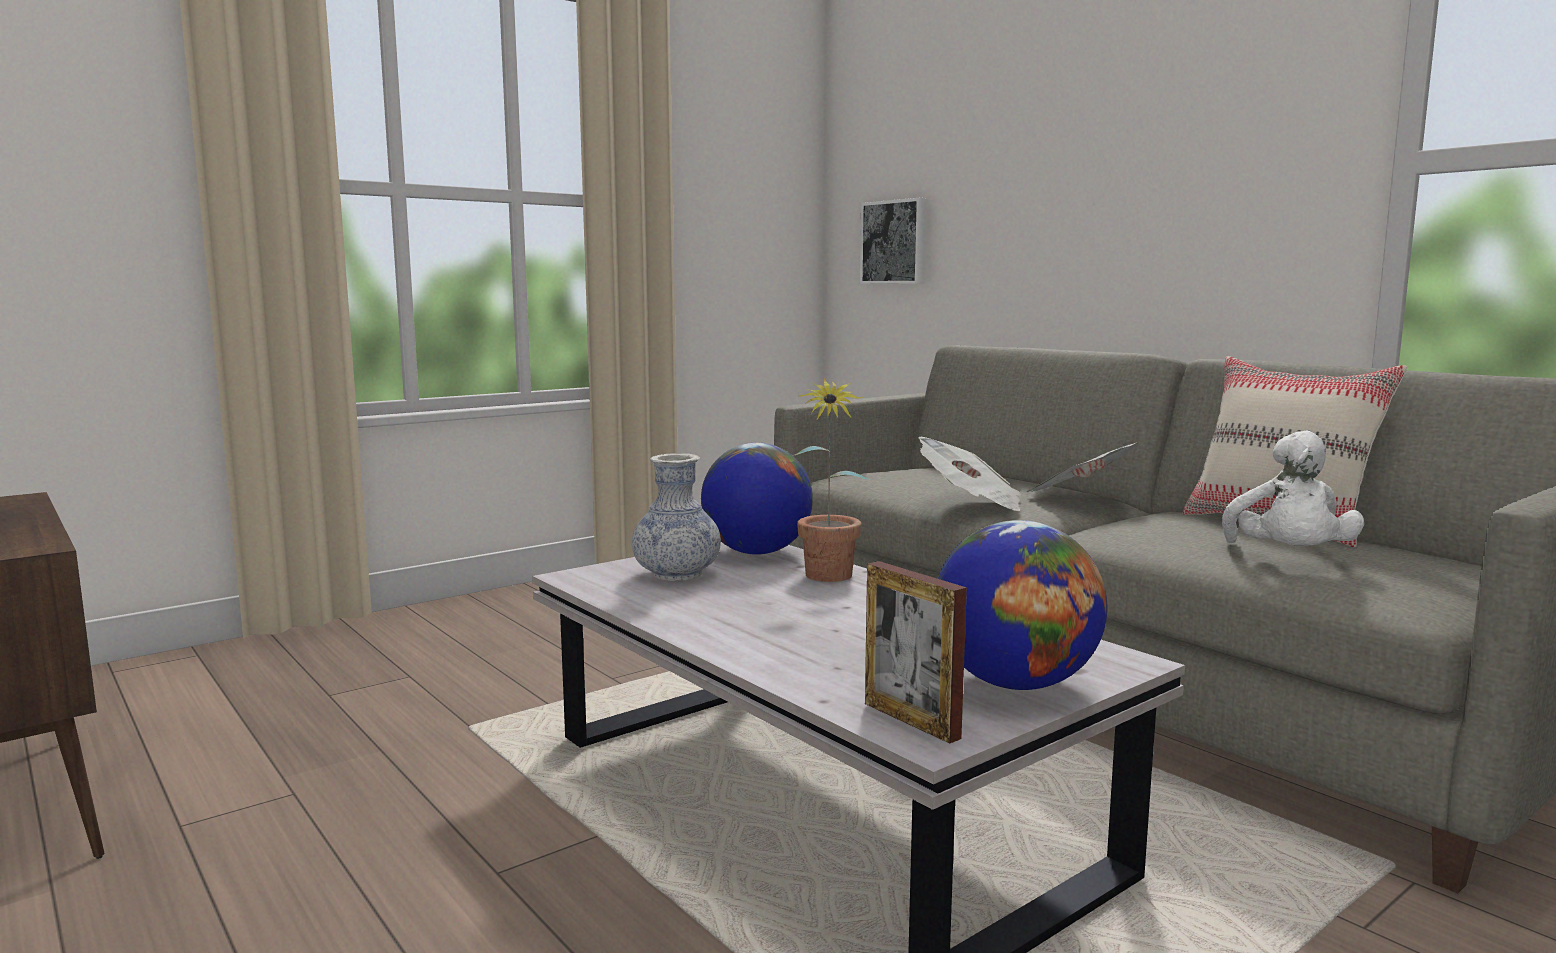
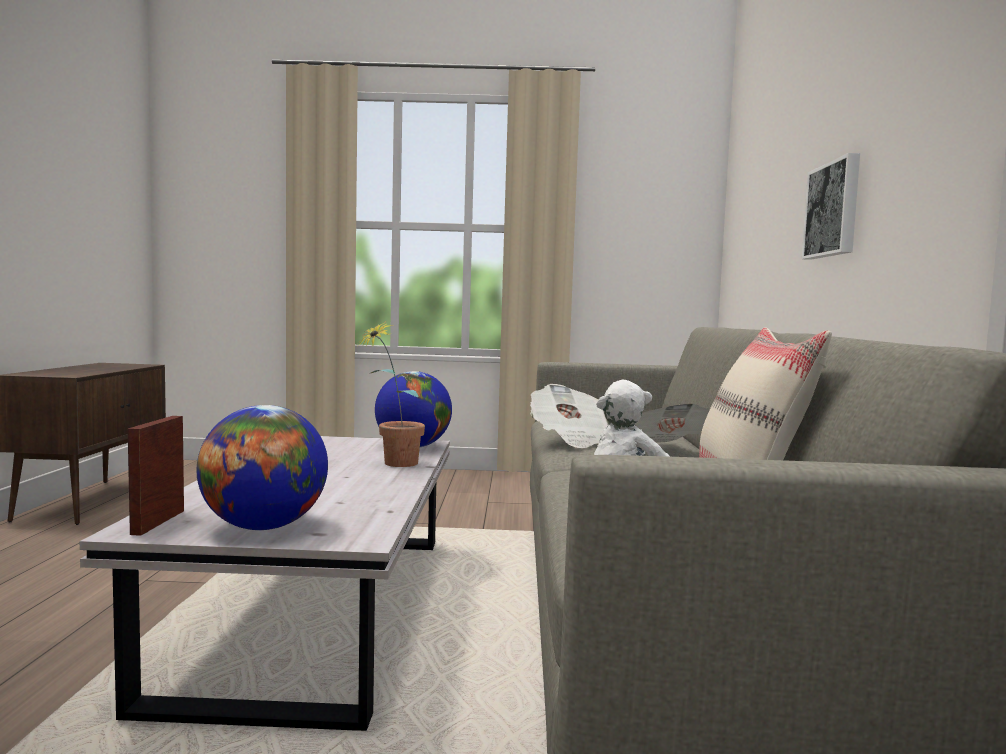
camera: 40 degrees right, 5 degrees down
vase [632,453,721,581] -> none
picture [860,198,926,284] -> picture moved to [802,153,860,260]

